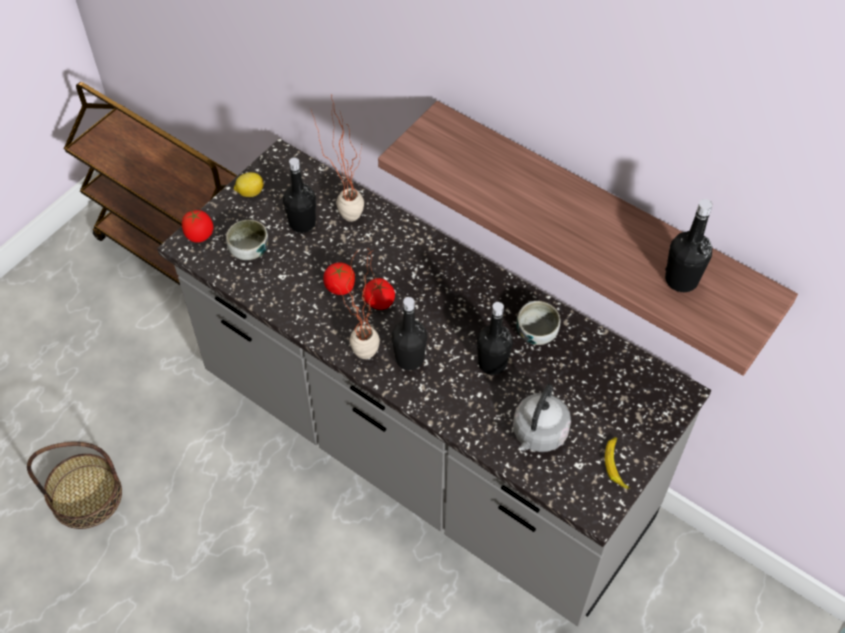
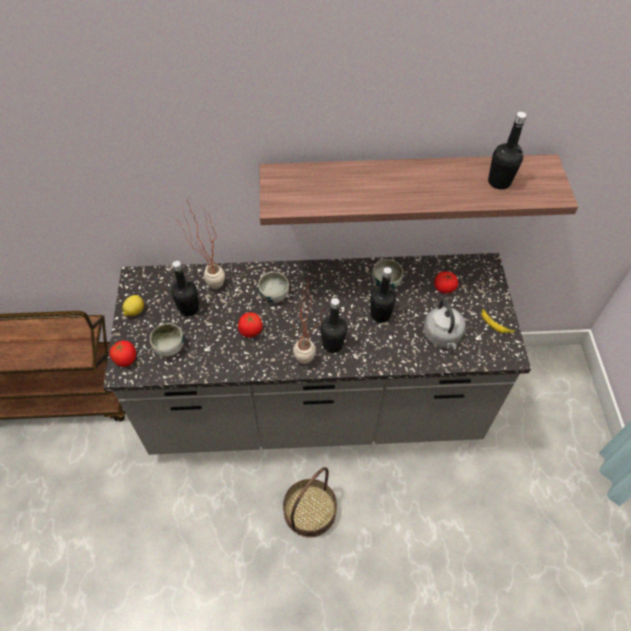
camera: 40 degrees left, 0 degrees up
basket [27,442,122,529] -> basket moved to [283,467,337,538]
tomato [363,278,395,310] -> tomato moved to [434,271,458,294]
none -> bowl [258,272,289,303]

